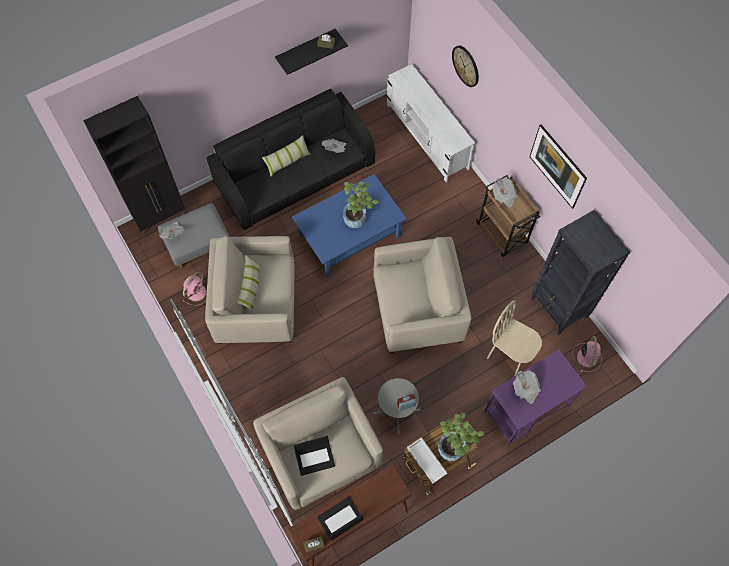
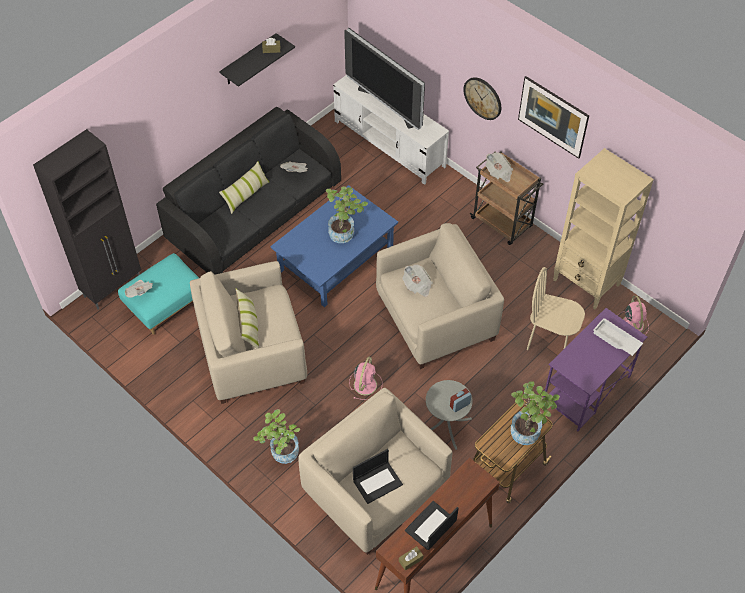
camera: 15 degrees left, 10 degrees down
grey ottoman [158,203,230,268] -> turquoise ottoman [118,253,199,335]
pink fan [183,272,207,306] -> pink fan moved to [349,357,382,400]
white tray [407,437,447,483] -> white tray moved to [593,318,643,356]
wall clock [452,46,479,87] -> wall clock moved to [463,77,501,120]
newspaper [513,370,541,404] -> newspaper moved to [402,264,433,297]
black bookcase [530,210,630,335] -> beige bookcase [553,148,654,309]
none -> potted plant [253,409,300,464]
none -> television [344,28,425,130]

